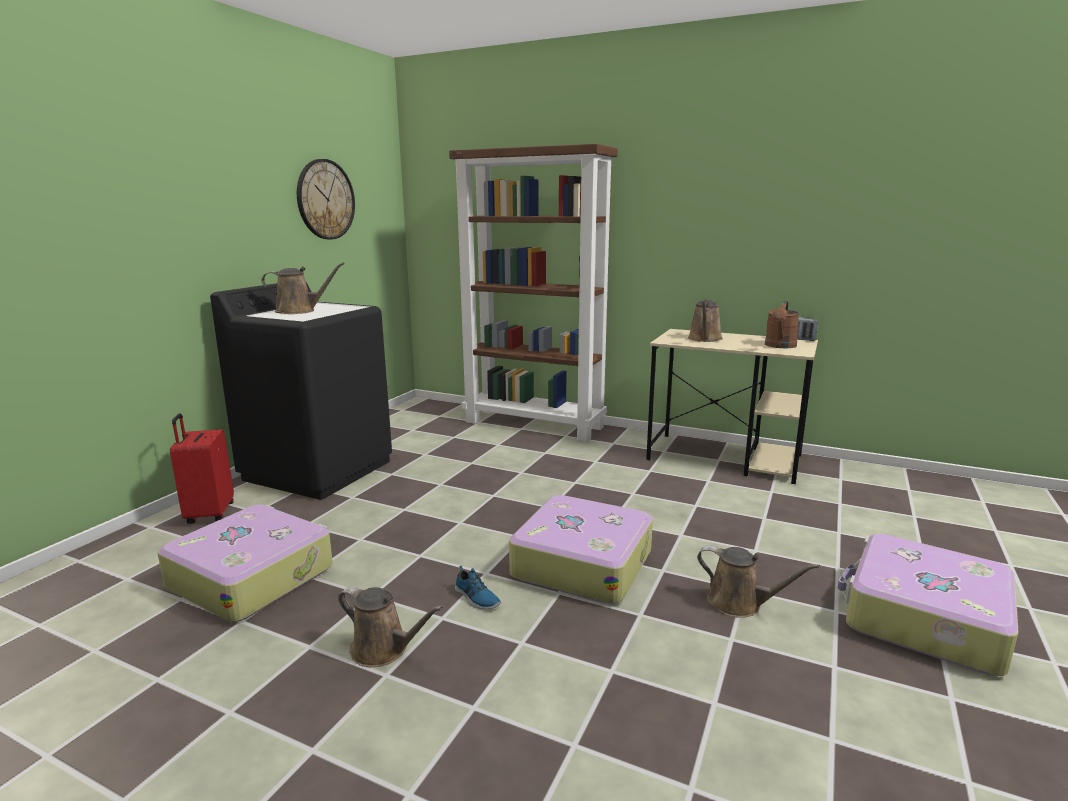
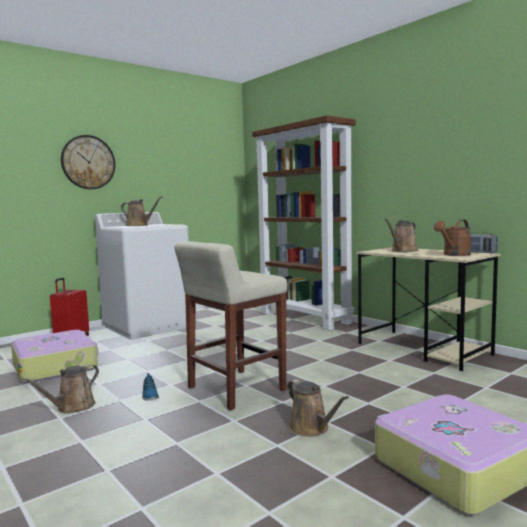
camera: 25 degrees right, 10 degrees down
black washing machine [210,283,392,500] -> white washing machine [95,212,189,340]
wall clock [297,159,355,239] -> wall clock moved to [61,135,115,189]
brown watering can [338,586,443,667] -> brown watering can turned 75 degrees clockwise [22,364,99,414]
suitcase [509,495,653,604] -> beige stool [174,241,287,410]

